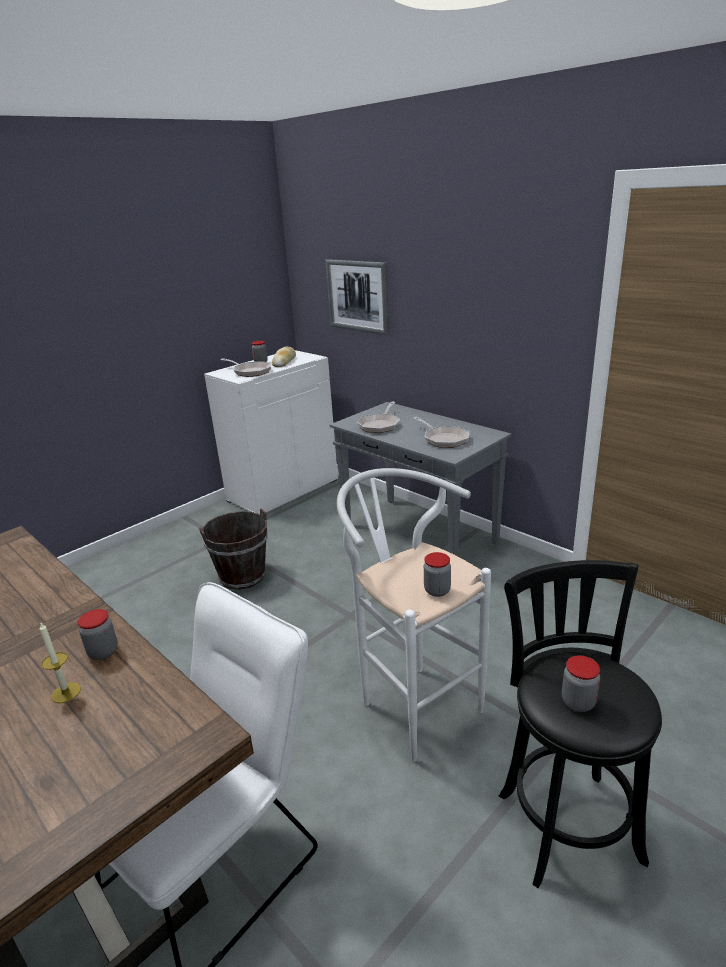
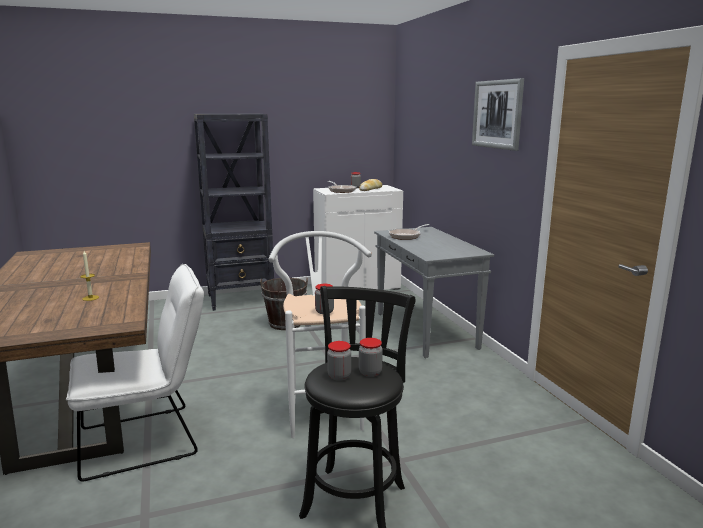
camera: 25 degrees right, 10 degrees down
jar [77,609,118,660] -> jar moved to [359,338,383,377]
picture [326,259,390,335] -> picture moved to [472,78,524,151]
frying pan [413,417,470,448] -> none
none -> black bookcase [194,114,274,311]

